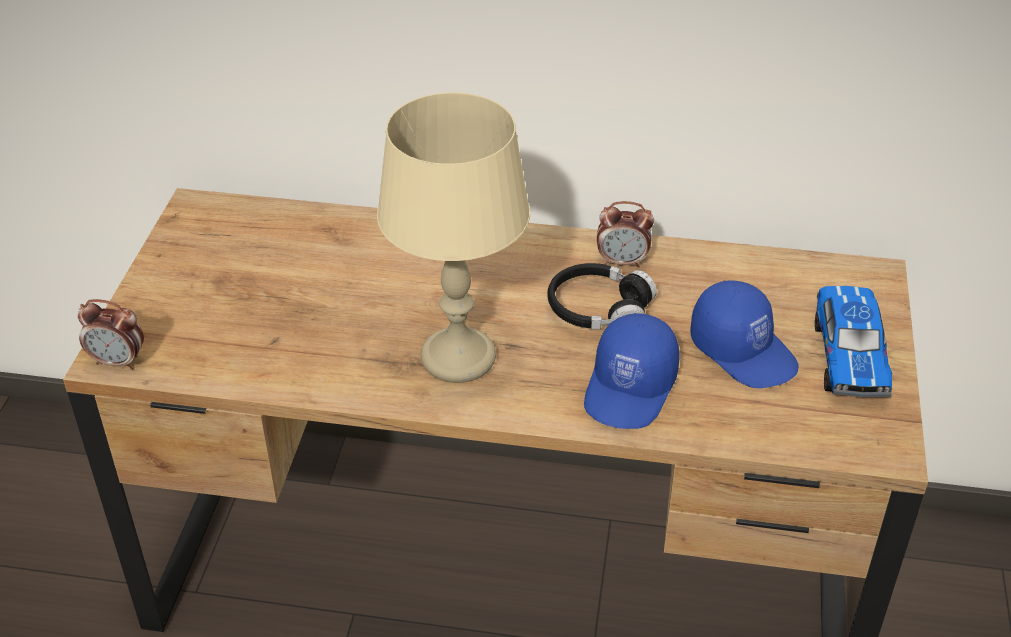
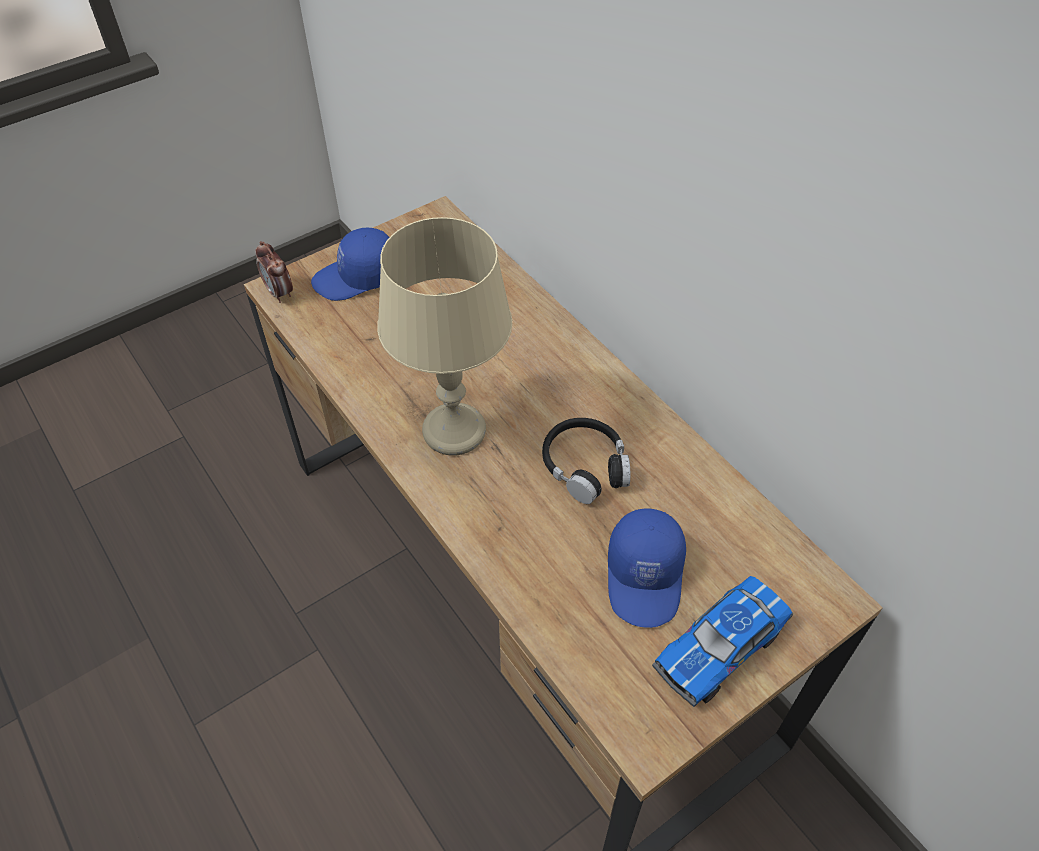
camera: 45 degrees right, 10 degrees up
blue cap [584,313,679,429] -> blue cap moved to [311,228,389,301]
alarm clock [597,201,654,268] -> none

